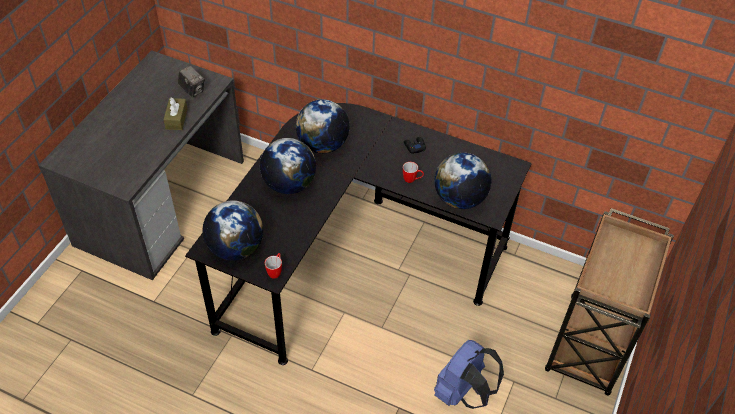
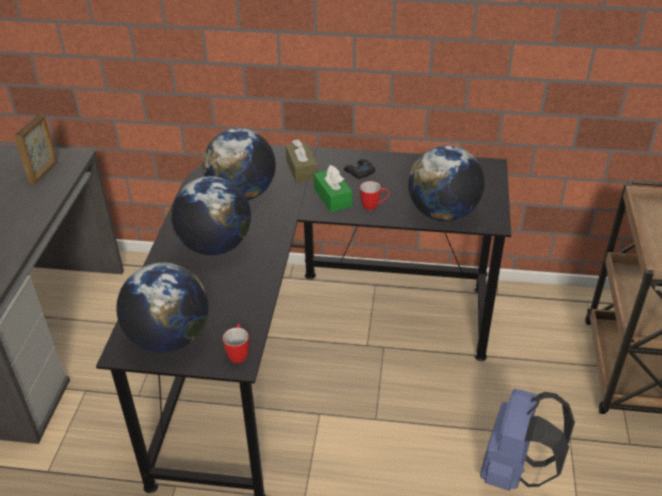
camera: 15 degrees left, 10 degrees down
brown tissue box [164,97,188,130] -> brown tissue box moved to [286,139,317,183]
camera [178,65,204,98] -> picture frame [14,113,57,185]
none -> green tissue box [314,165,352,212]

